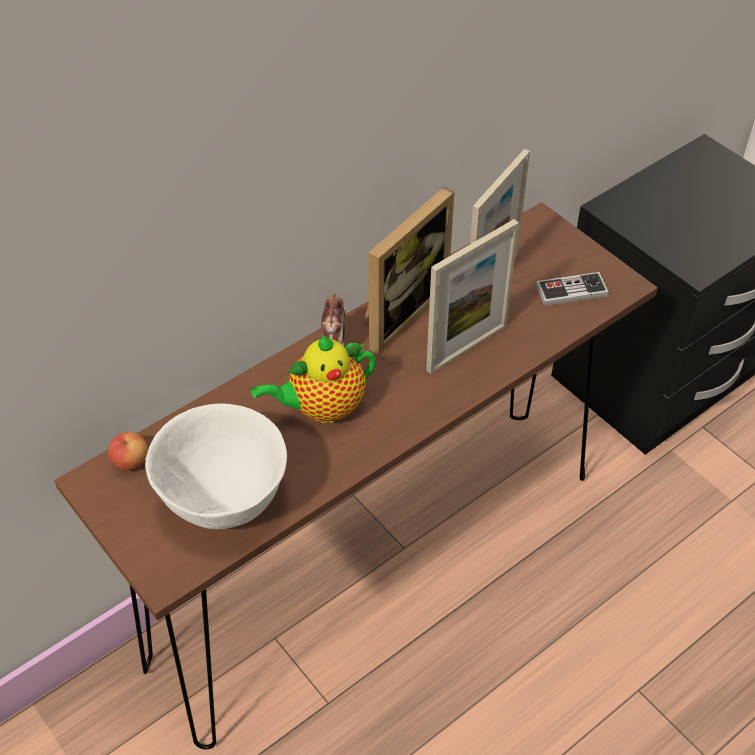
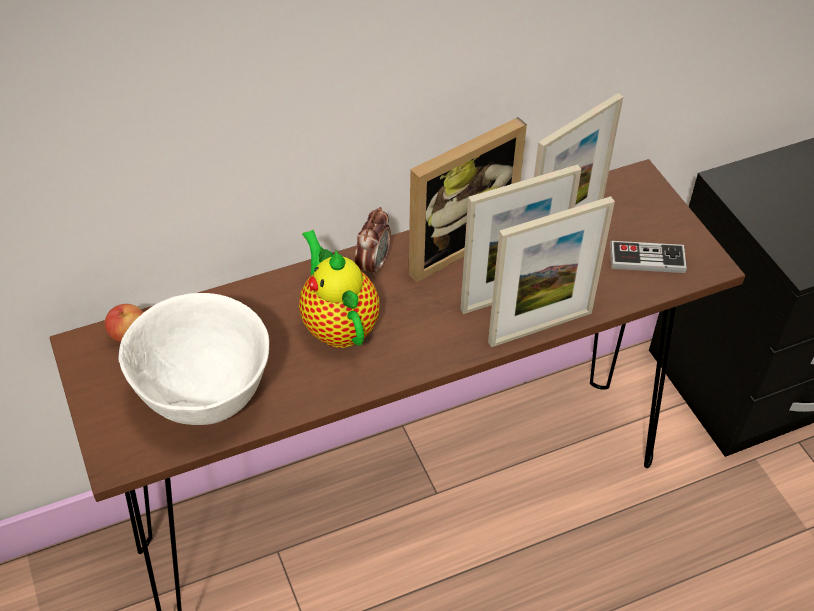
camera: 15 degrees right, 0 degrees up
teapot [251,336,376,423] -> teapot turned 75 degrees clockwise [299,230,380,348]
none -> picture frame [488,196,615,347]

